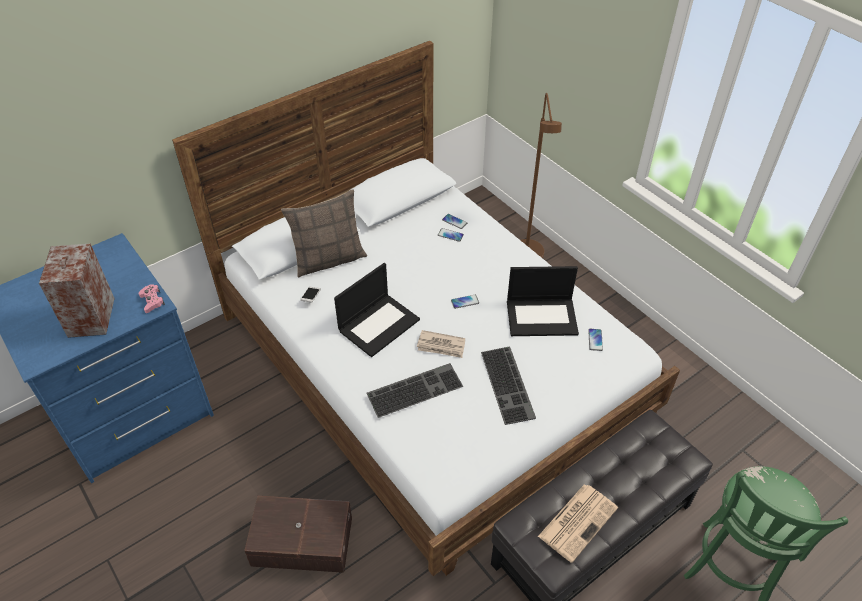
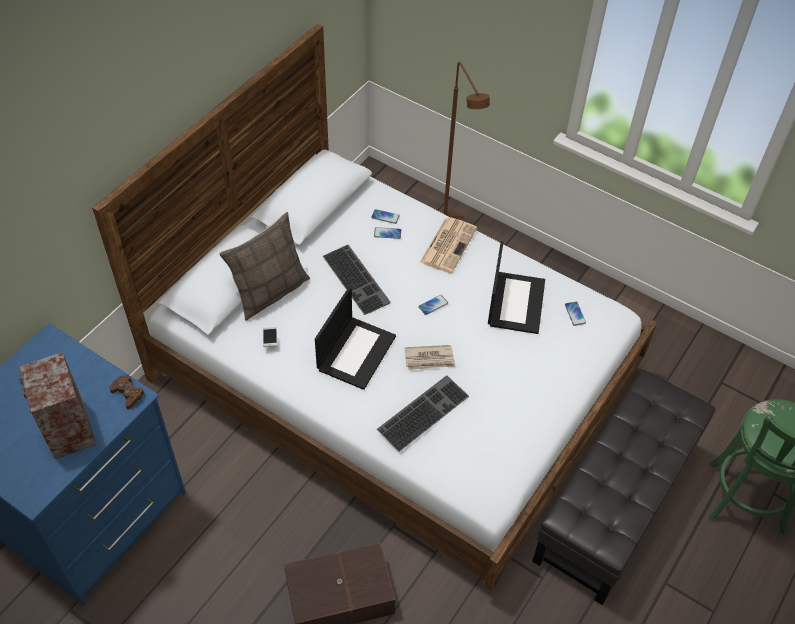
camera: 20 degrees left, 5 degrees up
pink game controller [139,284,165,313] -> brown game controller [110,375,145,409]
keyboard [481,346,536,425] -> keyboard moved to [323,245,391,315]
laptop [507,266,579,336] -> laptop turned 60 degrees counterclockwise [488,241,545,334]
newspaper [538,484,618,563] -> newspaper moved to [420,217,477,273]

